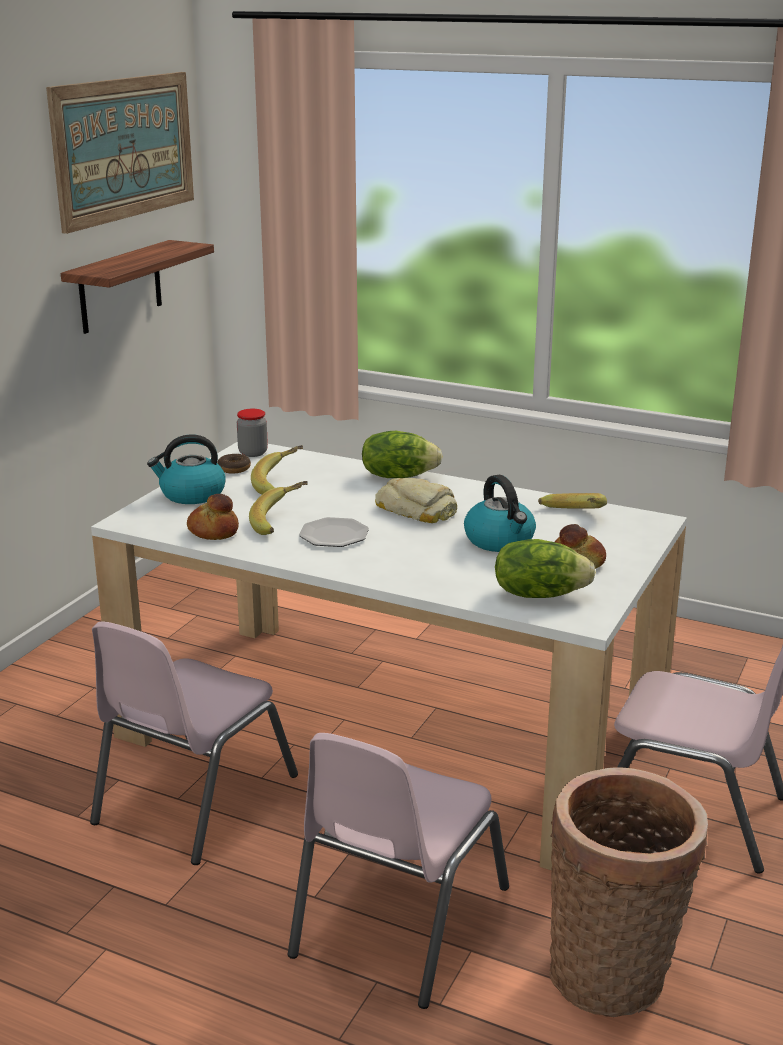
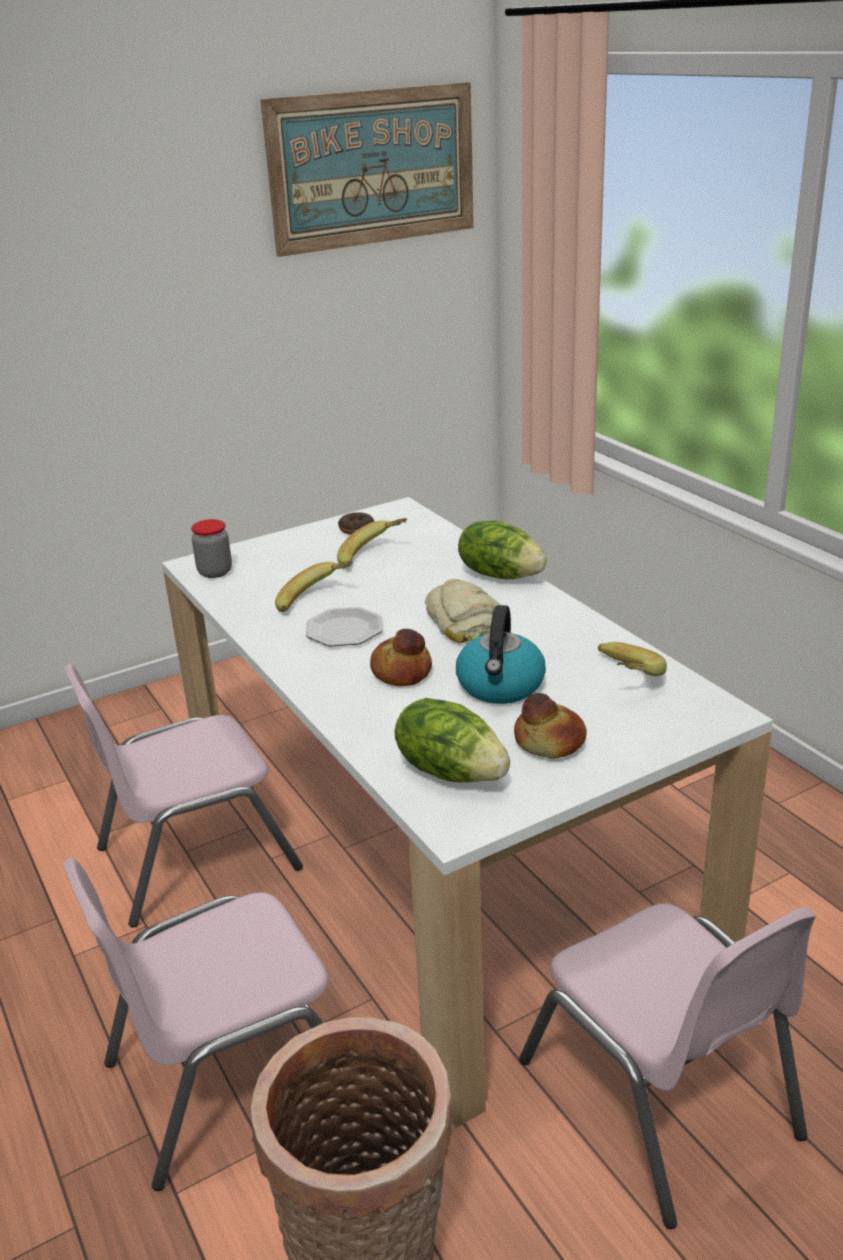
camera: 35 degrees right, 5 degrees up
shelf [61,240,214,334] -> none
kettle [147,435,226,504] -> none
bread [187,494,239,540] -> bread moved to [370,629,432,686]
jar [237,409,268,457] -> jar moved to [191,519,232,578]

